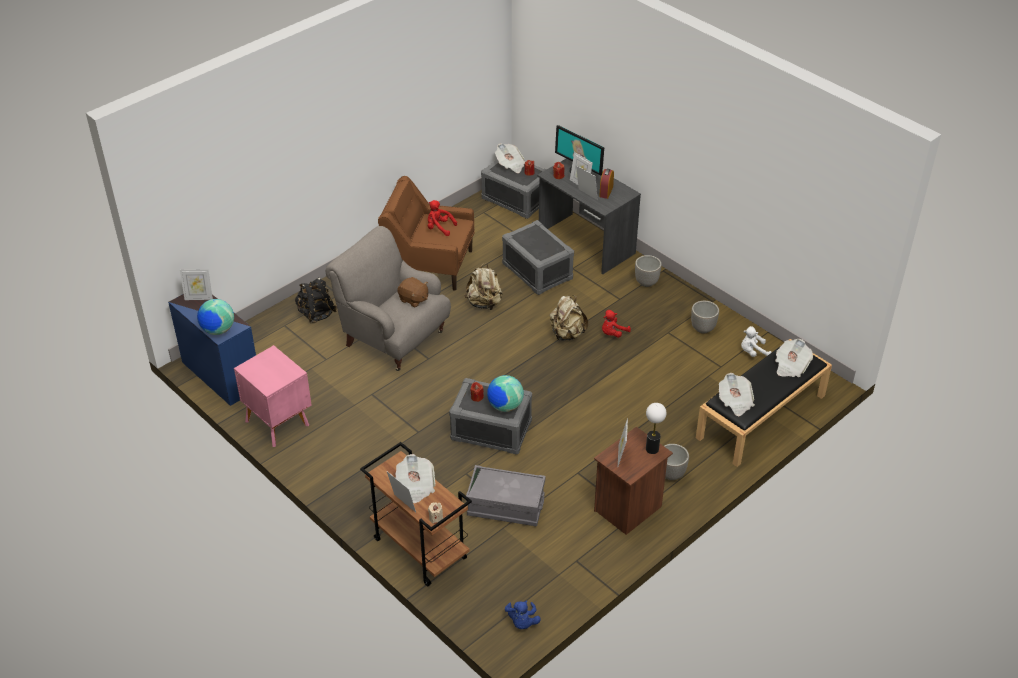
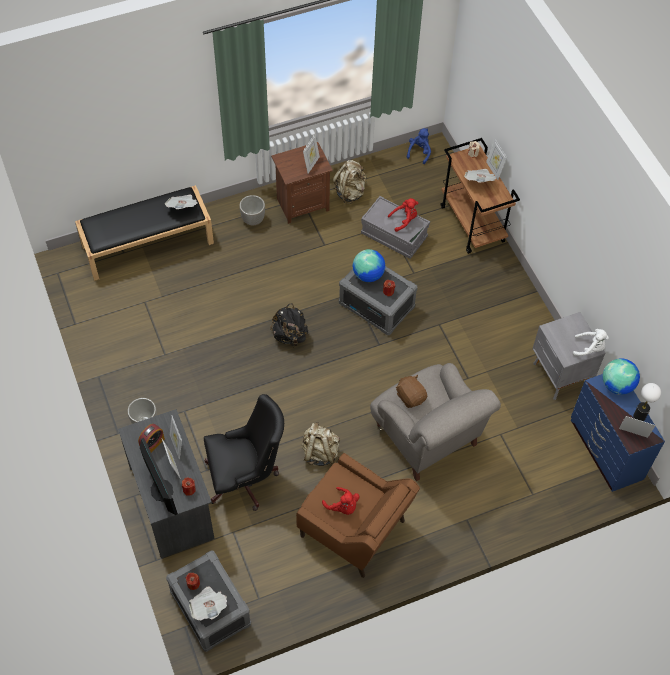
camera: 160 degrees left, 15 degrees up
pink nightstand [234,345,312,447] -> grey nightstand [533,312,605,400]
black backpack [295,277,337,323] -> black backpack moved to [270,303,308,348]
grey storage box [502,220,574,295] -> black office chair [204,394,284,511]
beige backpack [550,296,588,341] -> beige backpack moved to [333,160,367,204]
red plush toy [602,310,631,338] -> red plush toy moved to [388,198,418,232]
table lamp [646,403,667,454] -> table lamp moved to [633,383,661,421]
planter [691,301,719,334] -> none
white plush toy [741,326,772,357] -> white plush toy moved to [573,329,609,356]
newspaper [775,339,813,377] -> none

